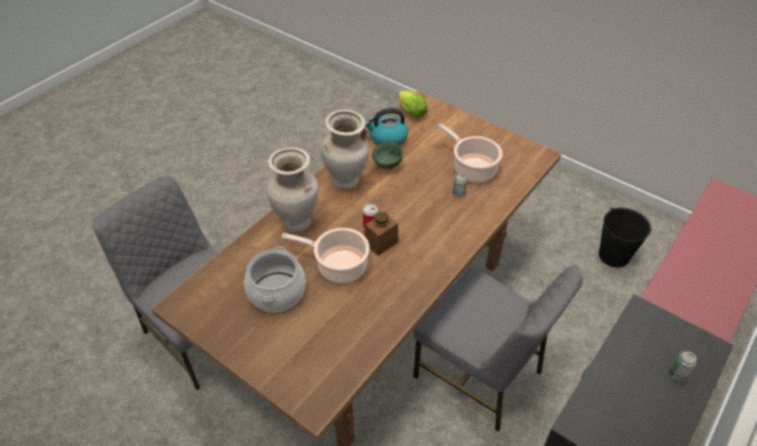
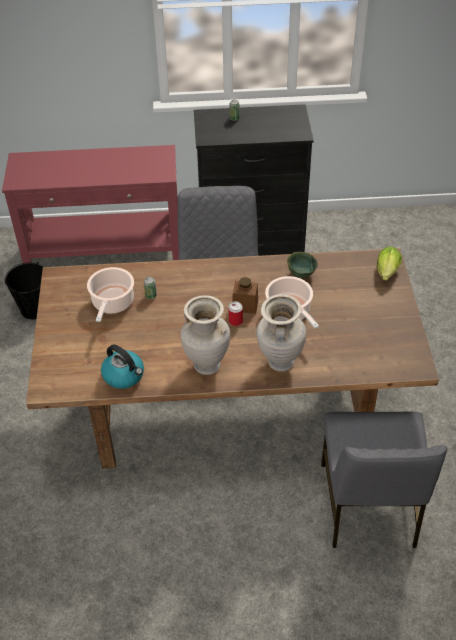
camera: 130 degrees left, 0 degrees up
cooking pot [244,247,306,312] -> none
green bowl [372,143,404,169] -> green bowl moved to [287,252,318,278]
lettuce [398,91,427,119] -> lettuce moved to [377,247,402,280]

